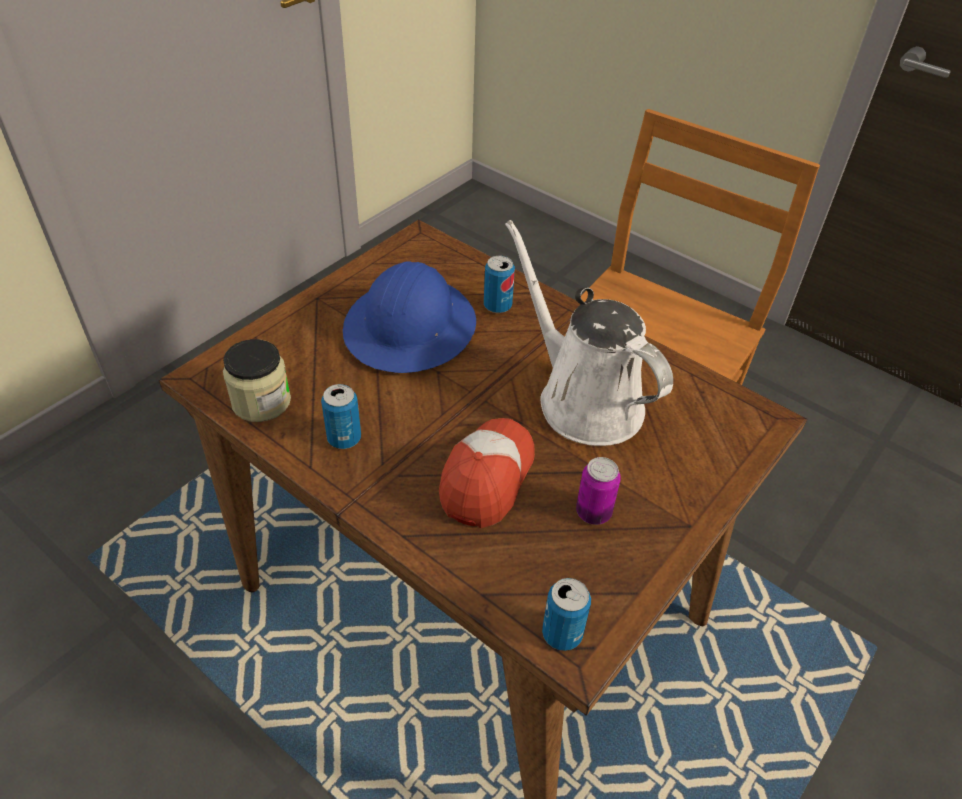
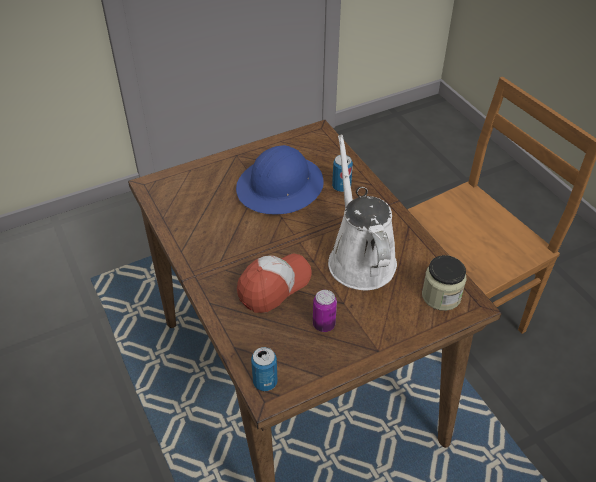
camera: 25 degrees right, 0 degrees up
jar [223,339,291,422] -> jar moved to [422,255,467,311]
can [321,384,361,449] -> none

